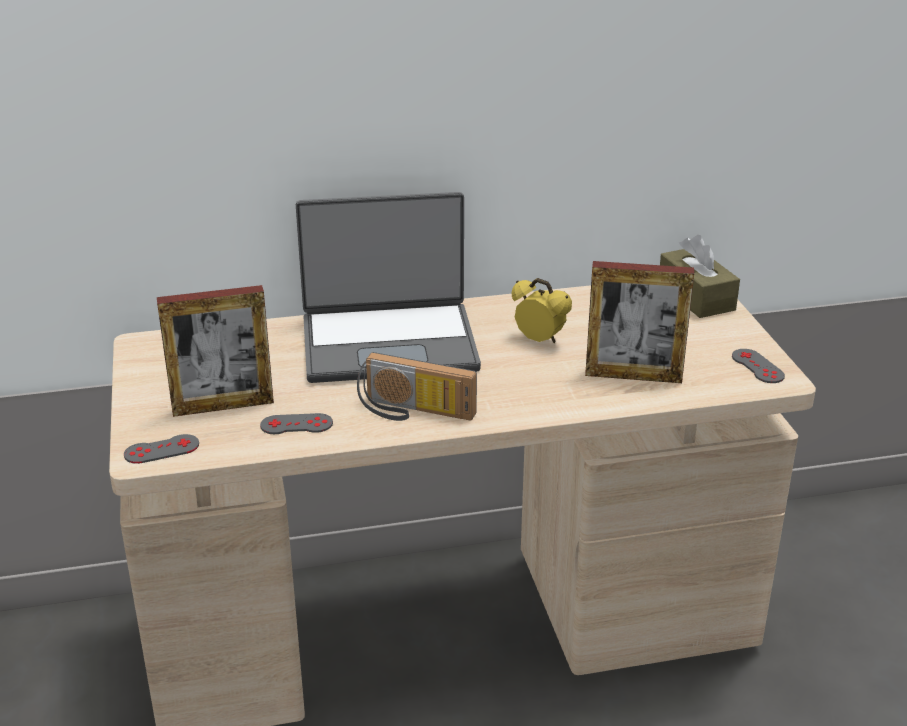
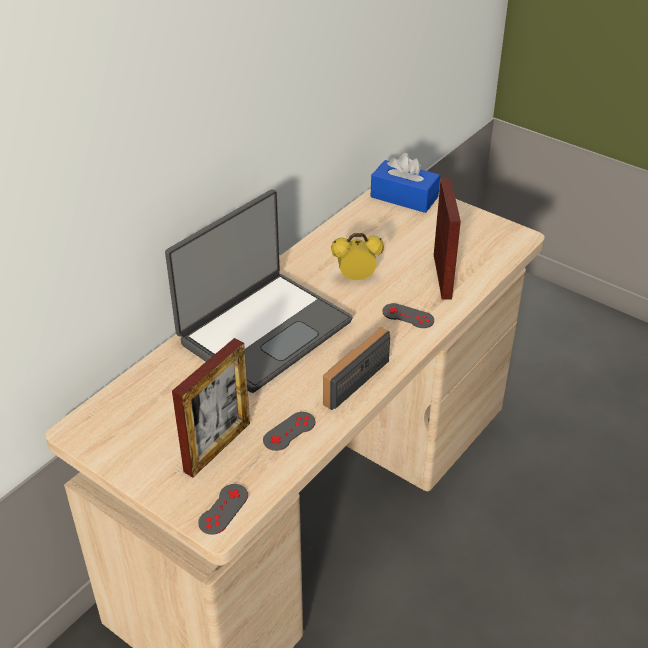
camera: 40 degrees left, 10 degrees up
radio [357,352,477,421] -> radio turned 150 degrees clockwise [323,327,390,410]
picture frame [585,261,694,383] -> picture frame turned 60 degrees counterclockwise [434,178,461,300]
brown tissue box [660,235,740,318] -> blue tissue box [370,153,440,213]
grey game controller [732,349,785,383] -> grey game controller moved to [382,303,434,328]

